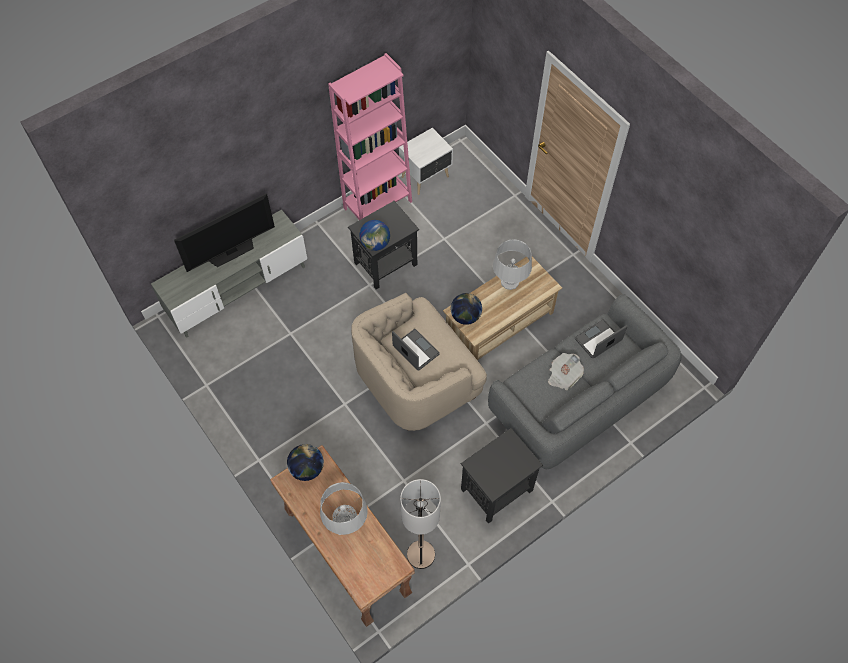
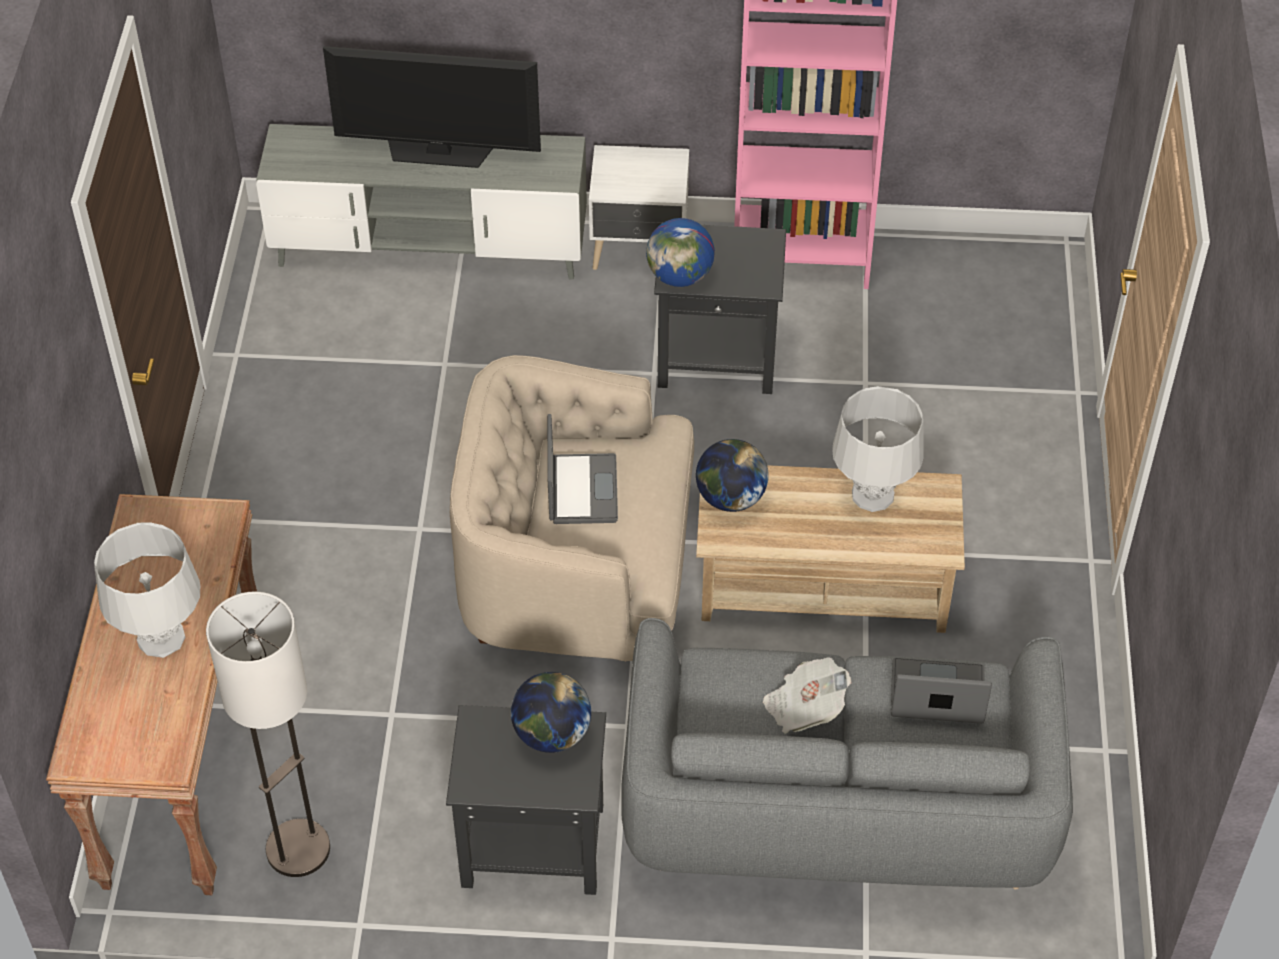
camera: 40 degrees right, 10 degrees down
globe [287,444,324,481] -> globe moved to [511,672,591,753]
white nightstand [399,128,453,195] -> white nightstand moved to [589,145,689,270]

